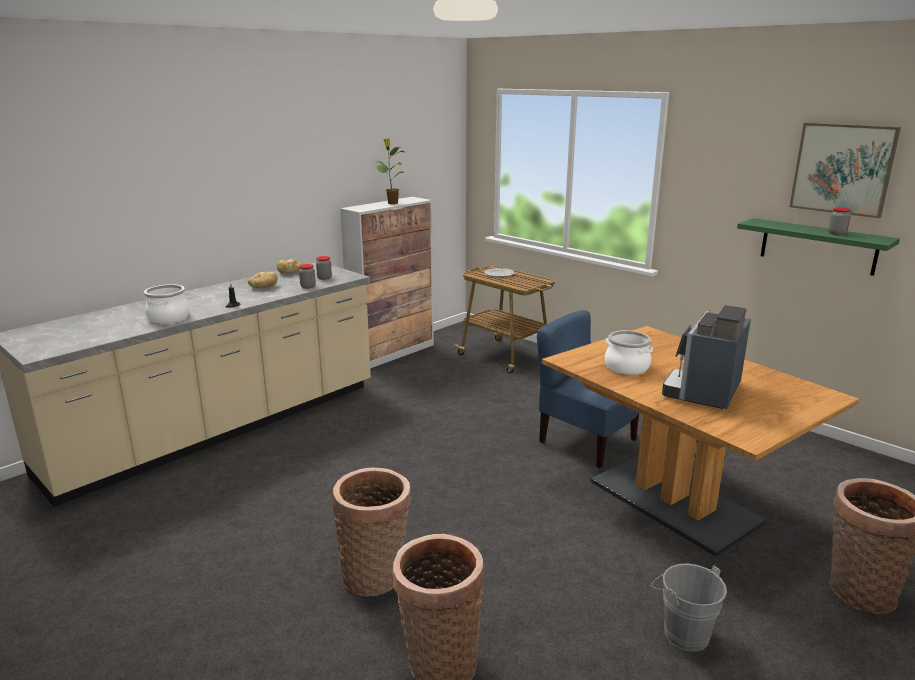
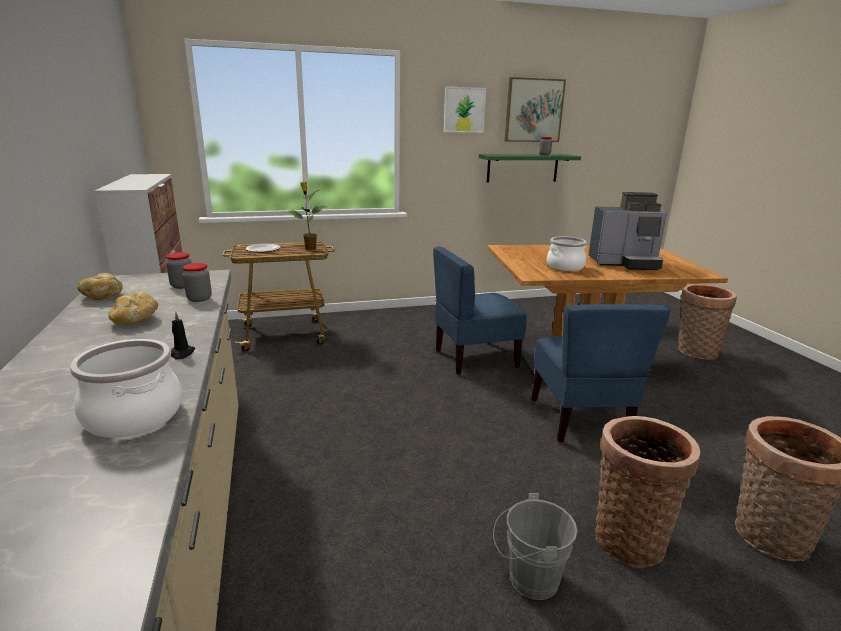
camera: 60 degrees left, 0 degrees up
potted plant [375,138,404,204] -> potted plant moved to [285,182,327,250]
grey bucket [651,563,727,652] -> grey bucket moved to [493,493,578,600]
coffee machine [662,305,751,409] -> coffee machine turned 60 degrees counterclockwise [589,192,667,270]
none -> picture [444,86,486,133]
none -> blue chair [532,304,671,443]

